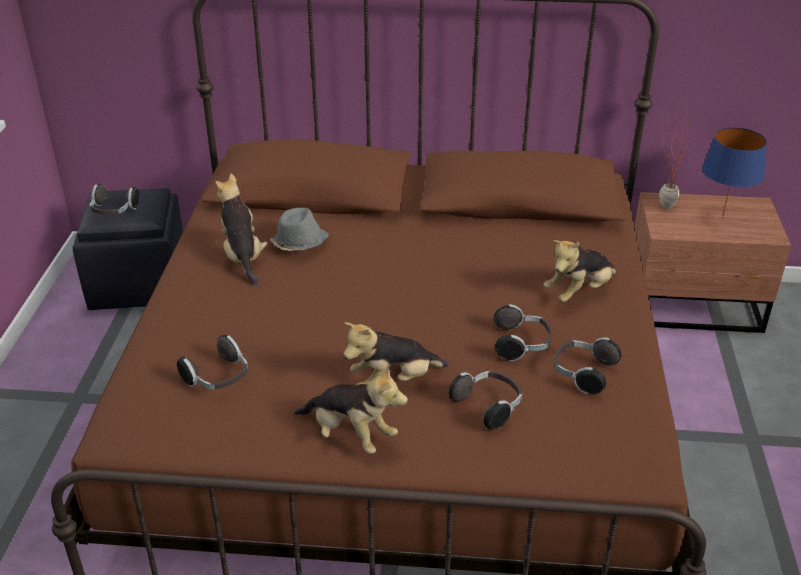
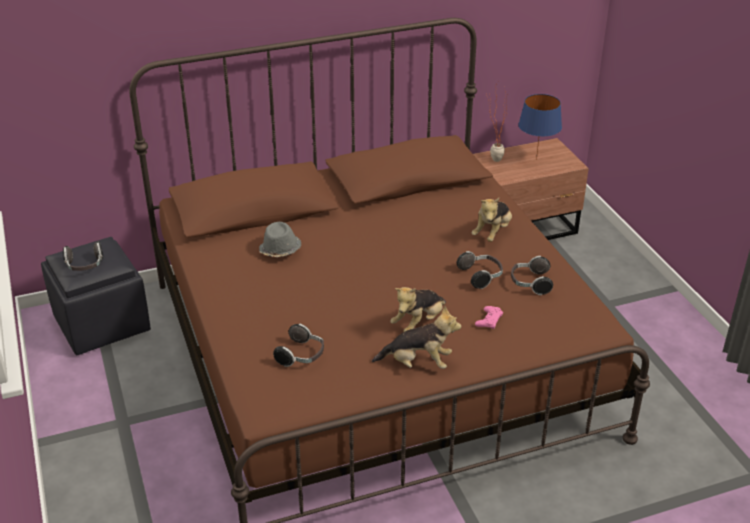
camera: 25 degrees left, 0 degrees up
plush toy [215,173,268,285] -> none
headphones [448,371,522,430] -> pink game controller [475,306,503,329]

